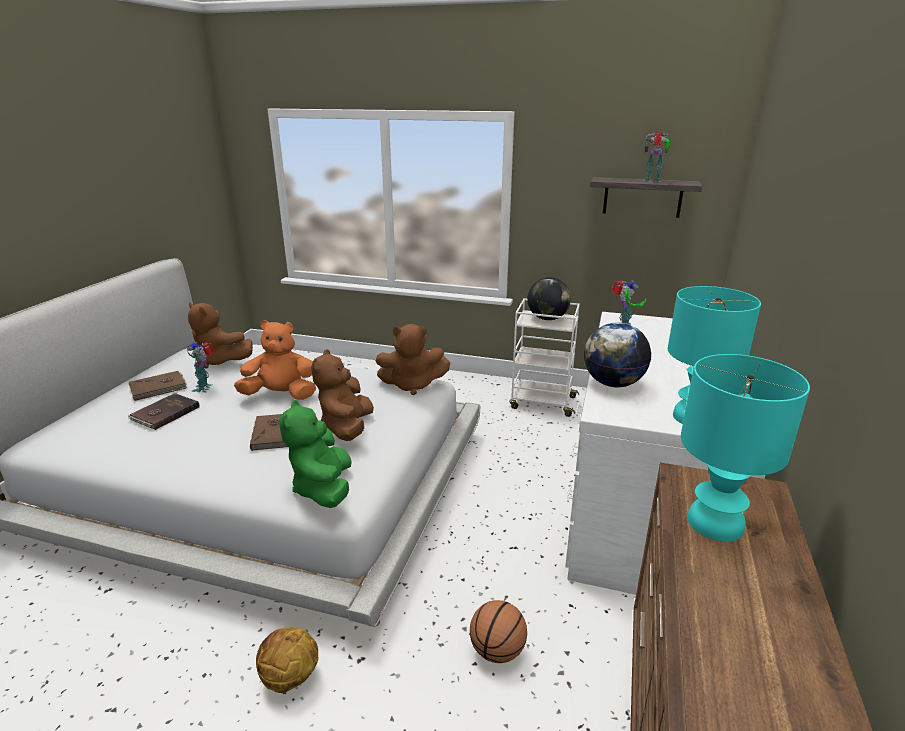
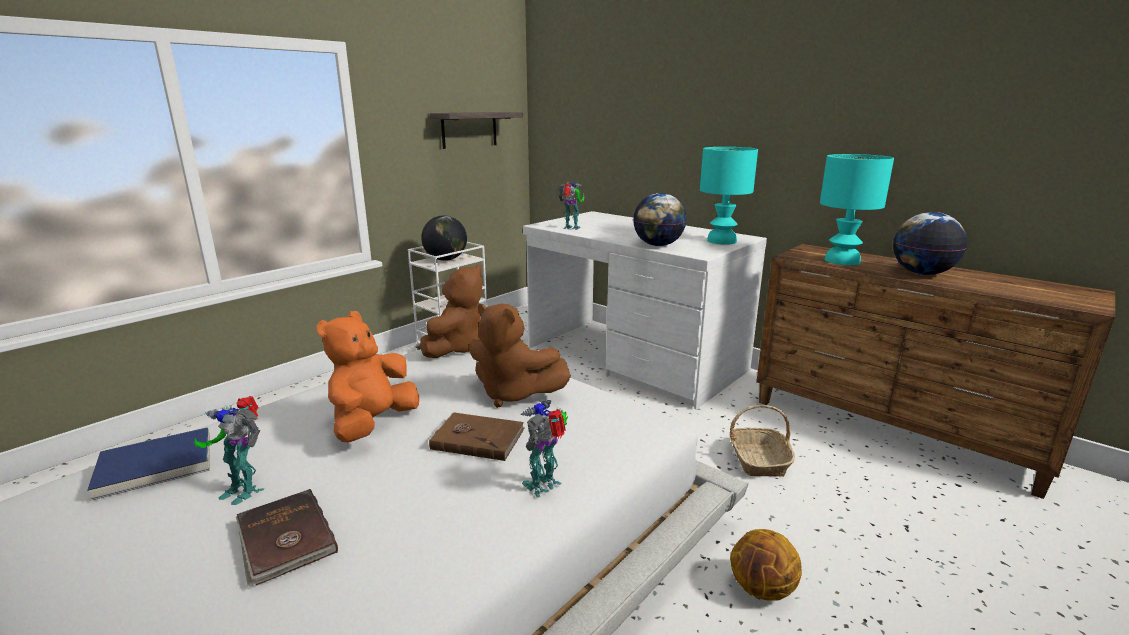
camera: 65 degrees left, 5 degrees down
brown book [129,371,187,401] -> none
brown plush toy [188,303,253,369] -> blue book [87,427,210,500]
green plush toy [279,400,352,508] -> none
basketball [470,600,527,663] -> basket [729,405,795,476]
toy robot [645,132,671,182] -> toy robot moved to [520,400,568,498]
none -> globe [893,212,967,275]

